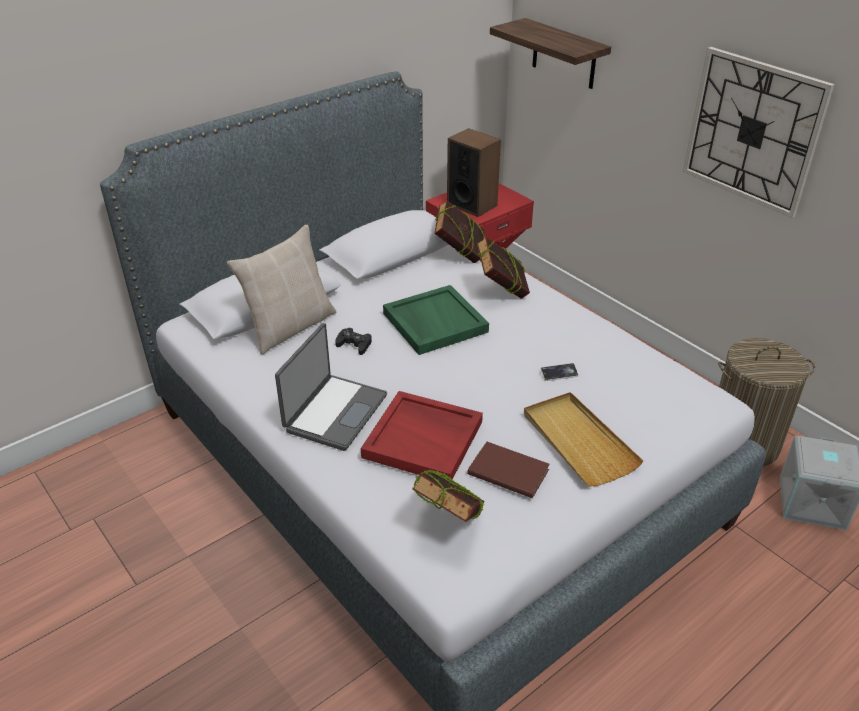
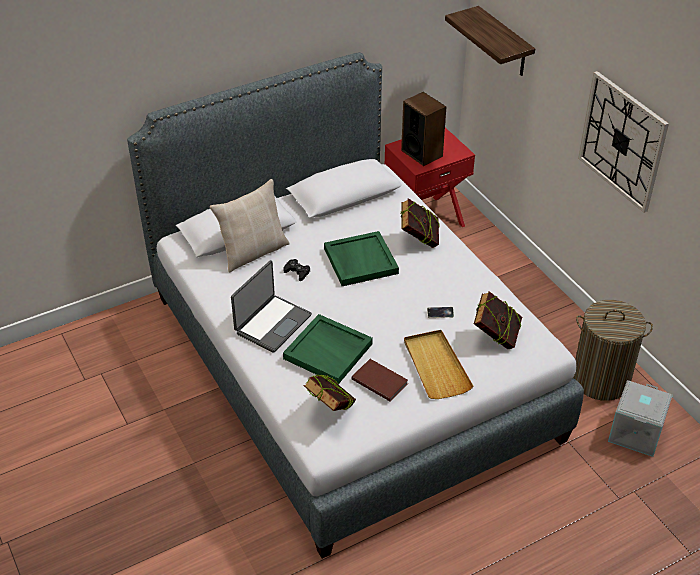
camera: 10 degrees right, 5 degrees up
red tray [361,391,483,480] -> green tray [283,314,373,384]
book [434,200,485,263] -> book moved to [474,291,522,349]

